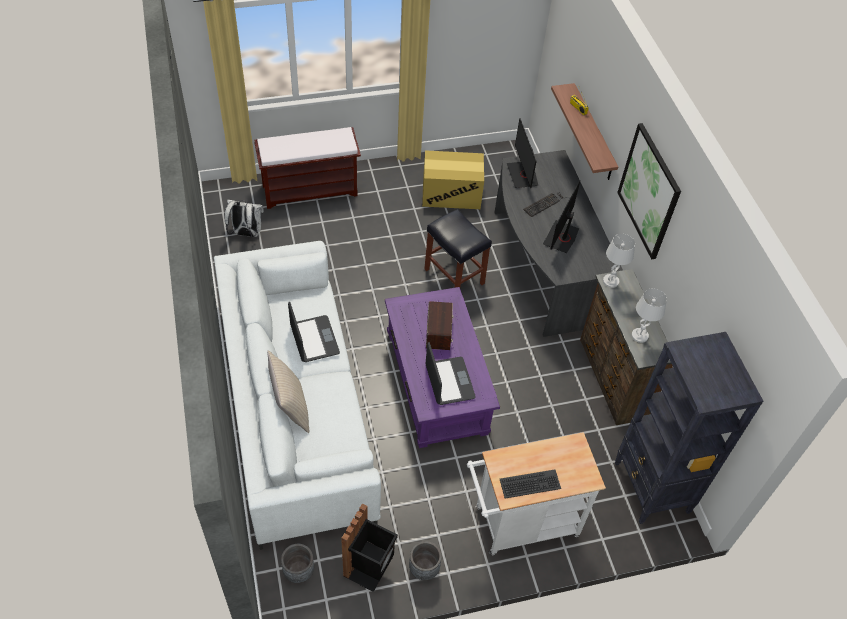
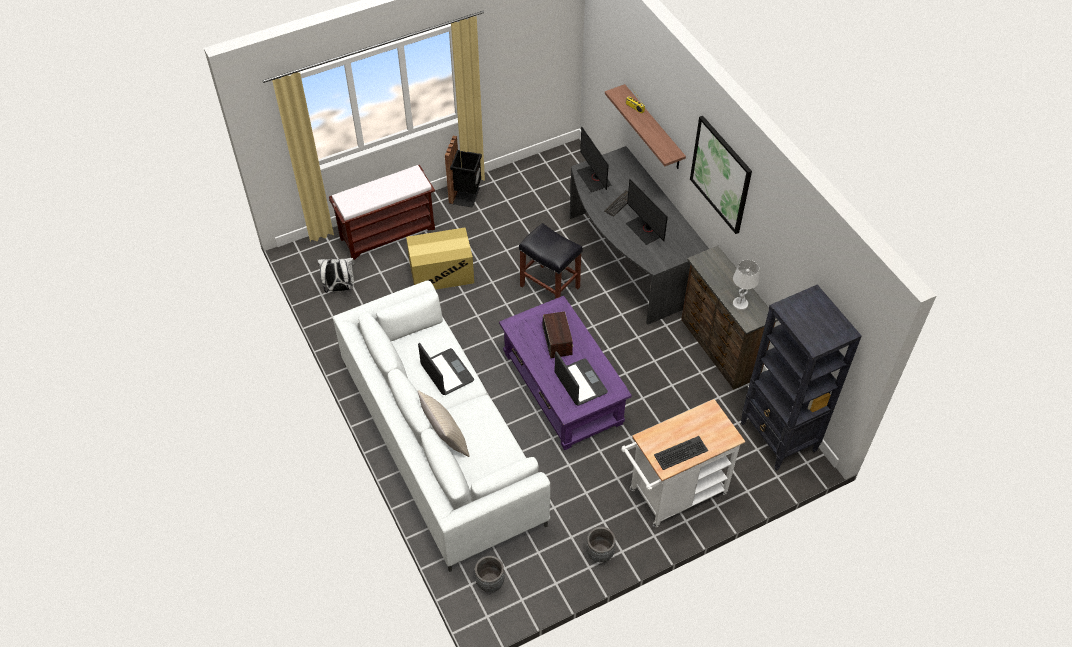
camera: 10 degrees left, 0 degrees up
black trash can [341,504,398,592] -> black trash can moved to [445,136,482,208]
cardboard box [422,150,484,209] -> cardboard box moved to [406,227,474,290]
monitor [543,180,580,253] -> monitor turned 45 degrees counterclockwise [626,179,668,245]
white table lamp [603,234,635,288] -> none

